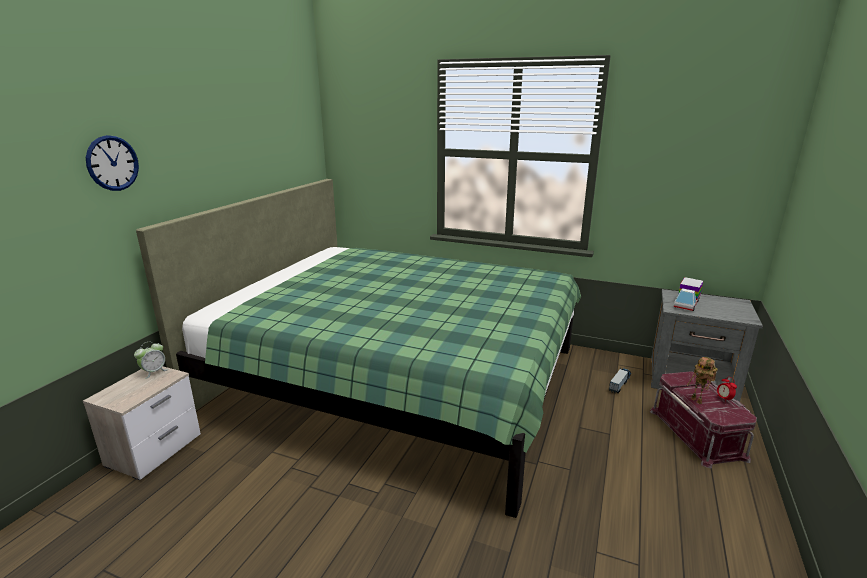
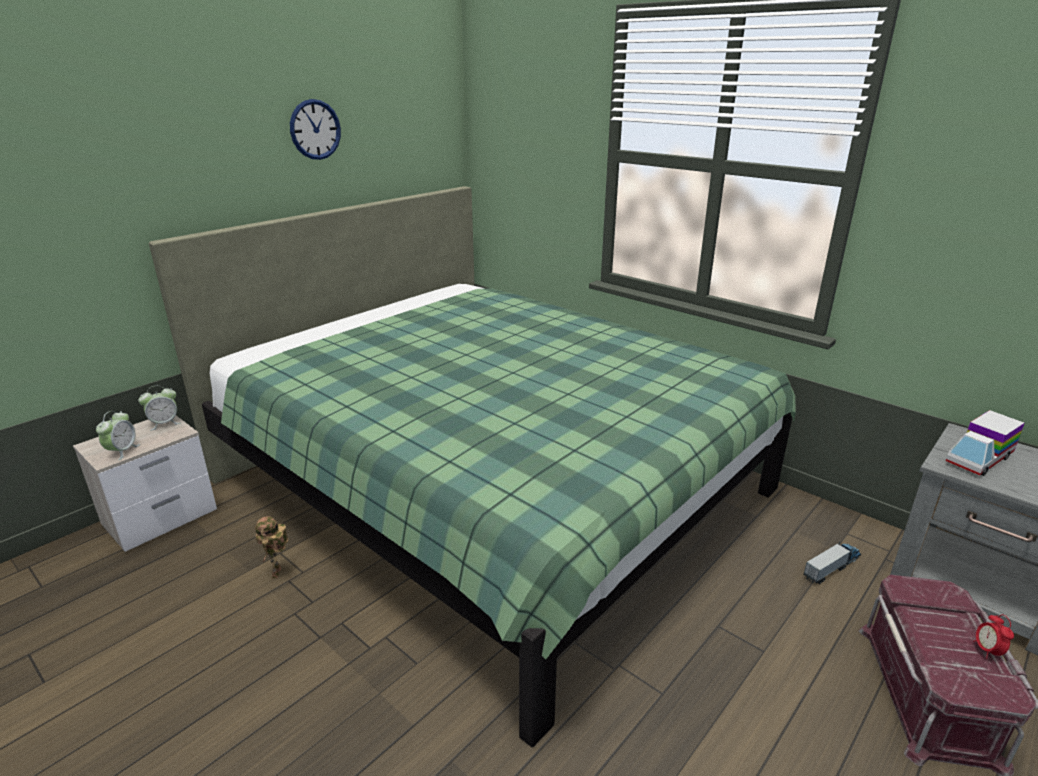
camera: 20 degrees right, 5 degrees up
wall clock [86,135,139,191] -> wall clock moved to [290,99,341,160]
toy robot [687,357,718,404] -> toy robot moved to [255,516,288,578]
none -> alarm clock [96,411,140,460]

